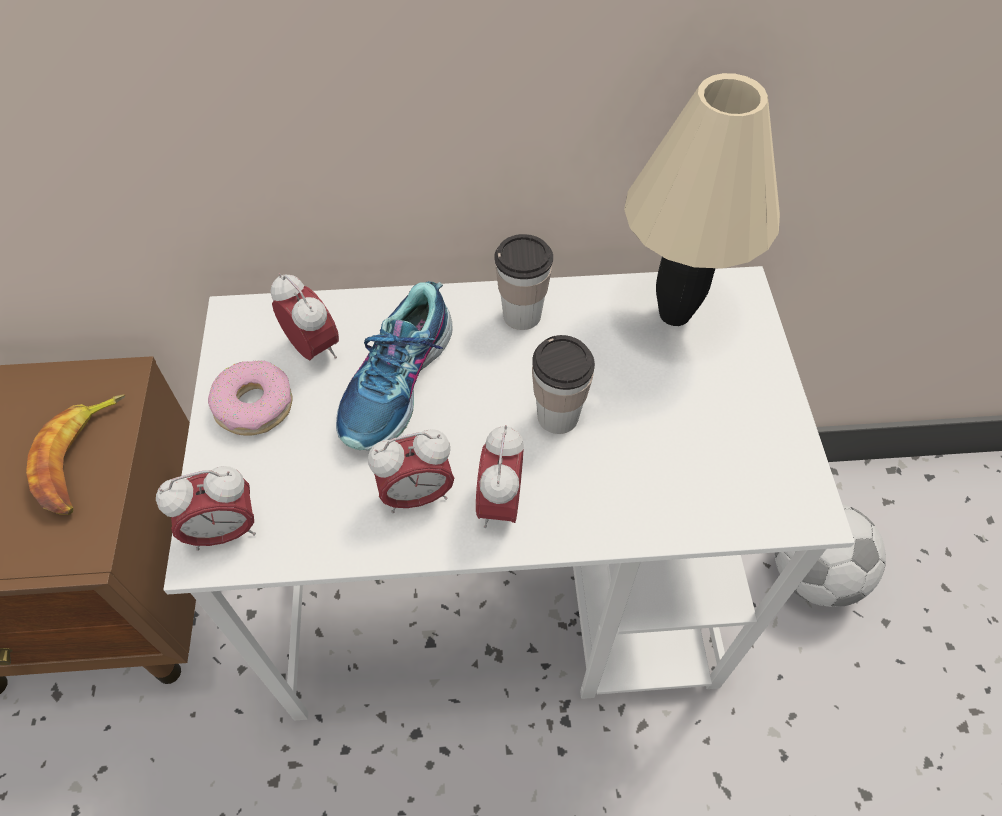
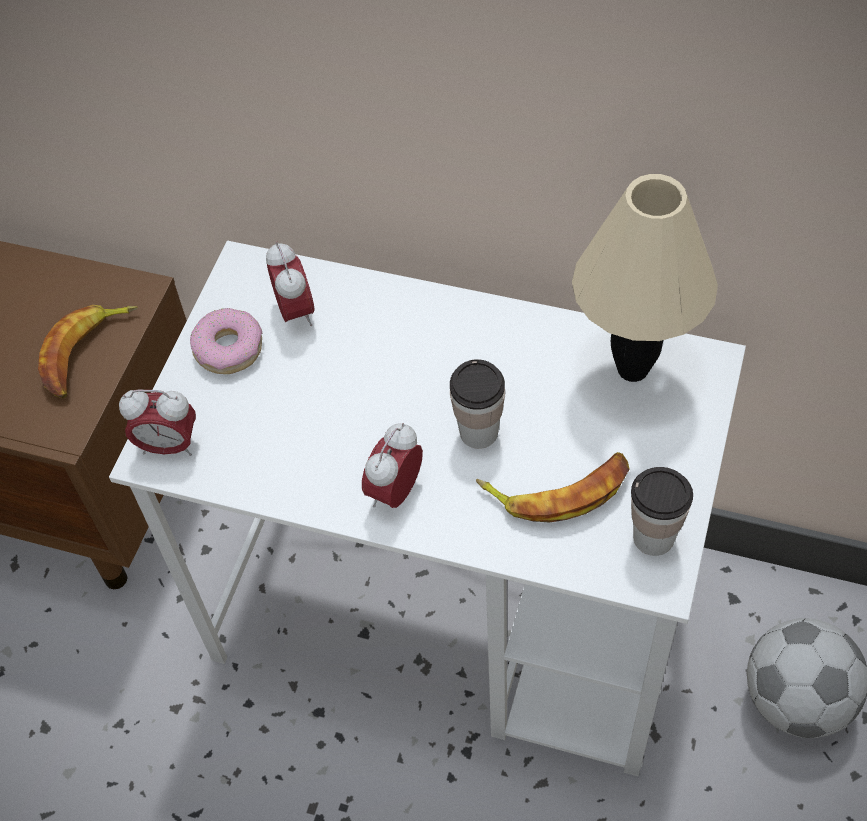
camera: 25 degrees right, 0 degrees up
shoe [336,281,452,450] -> none
alarm clock [368,429,454,513] -> none
cup [494,234,553,330] -> cup moved to [631,467,693,556]
none -> banana [476,452,629,523]

